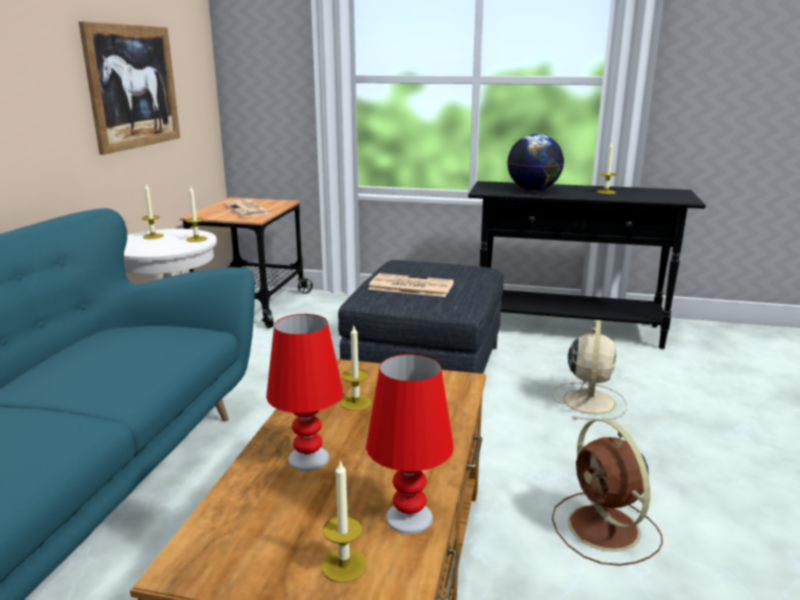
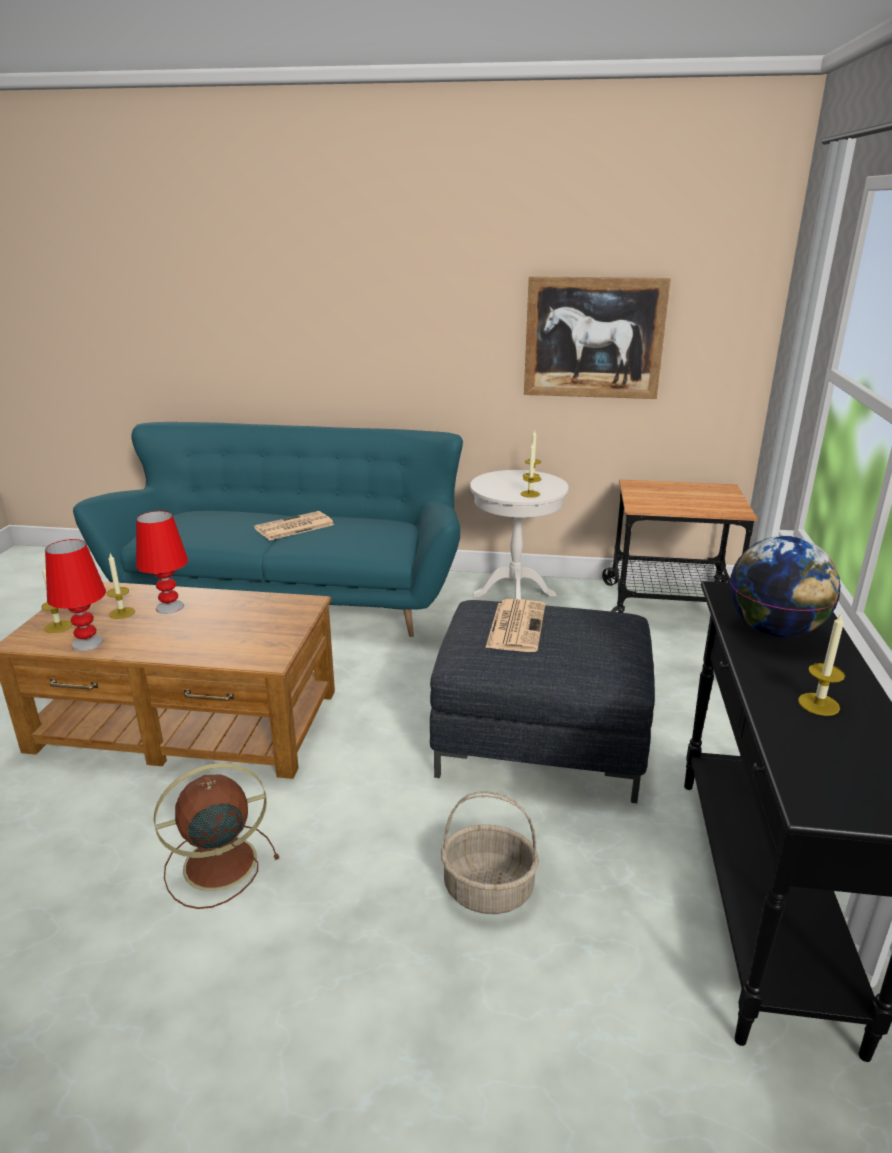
camera: 85 degrees right, 5 degrees up
newspaper [223,199,273,217] -> newspaper moved to [254,511,334,541]
candle [340,326,372,411] -> candle moved to [107,554,135,619]
beige fan [551,320,627,420] -> basket [441,791,539,914]

